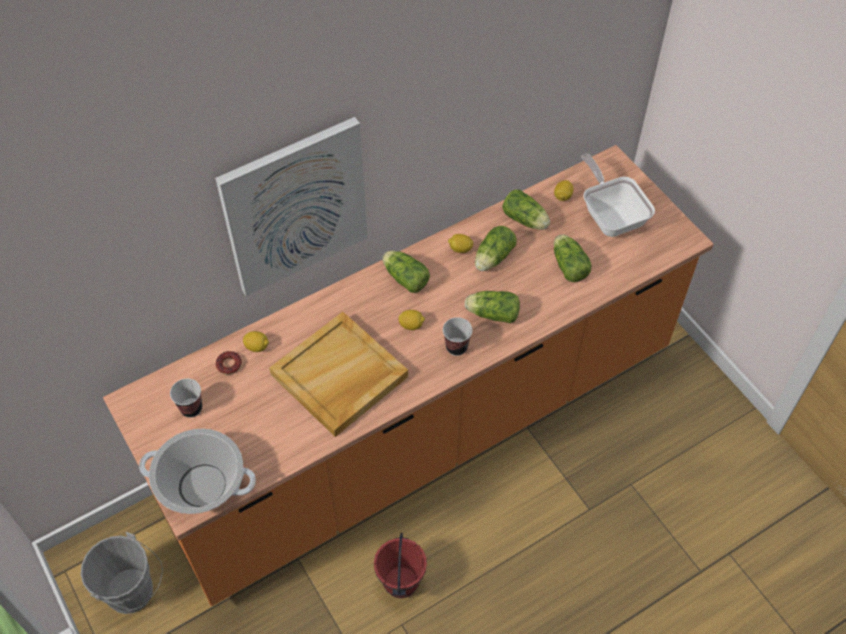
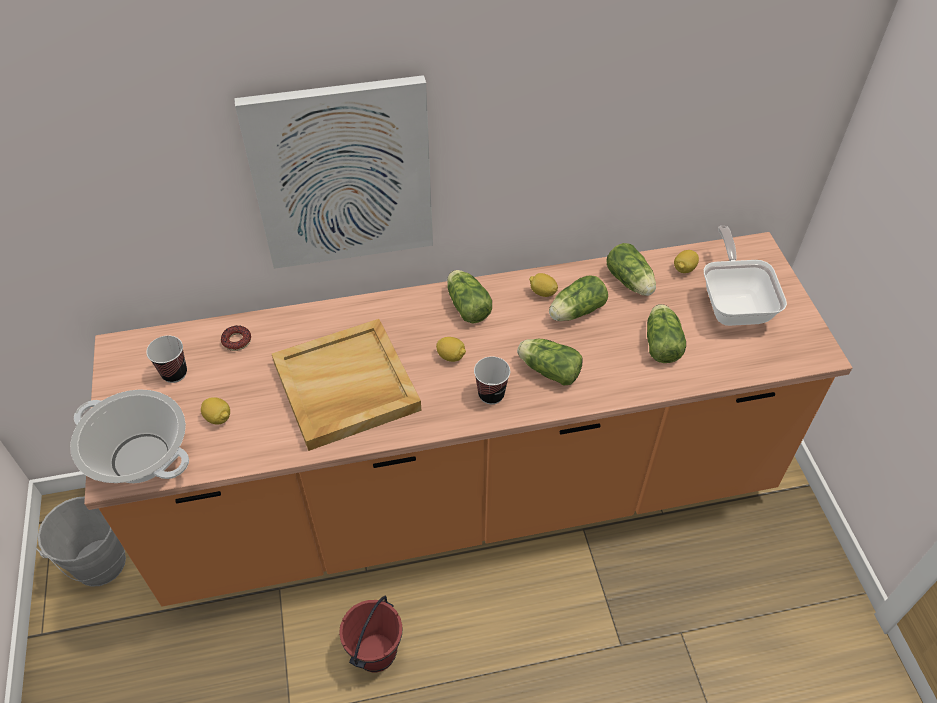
camera: 20 degrees right, 5 degrees down
lemon [243,331,269,352] -> lemon moved to [201,397,230,425]

